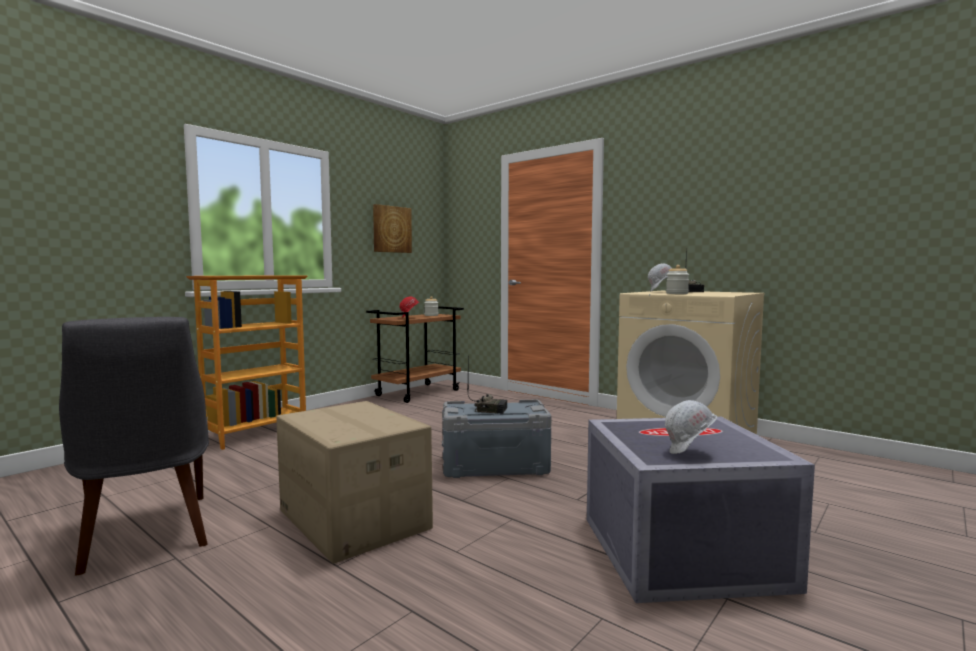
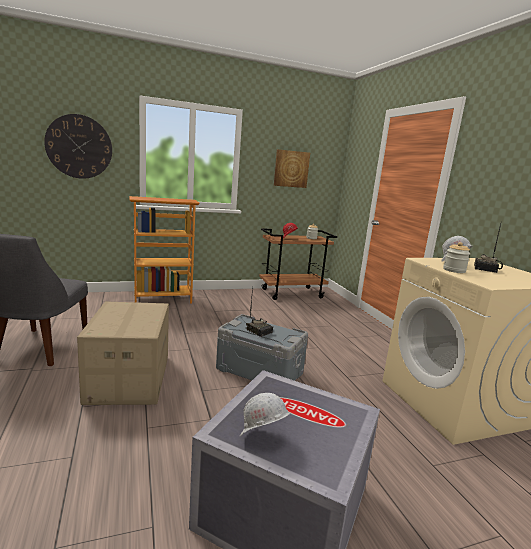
camera: 30 degrees right, 10 degrees up
none -> wall clock [44,114,112,179]

